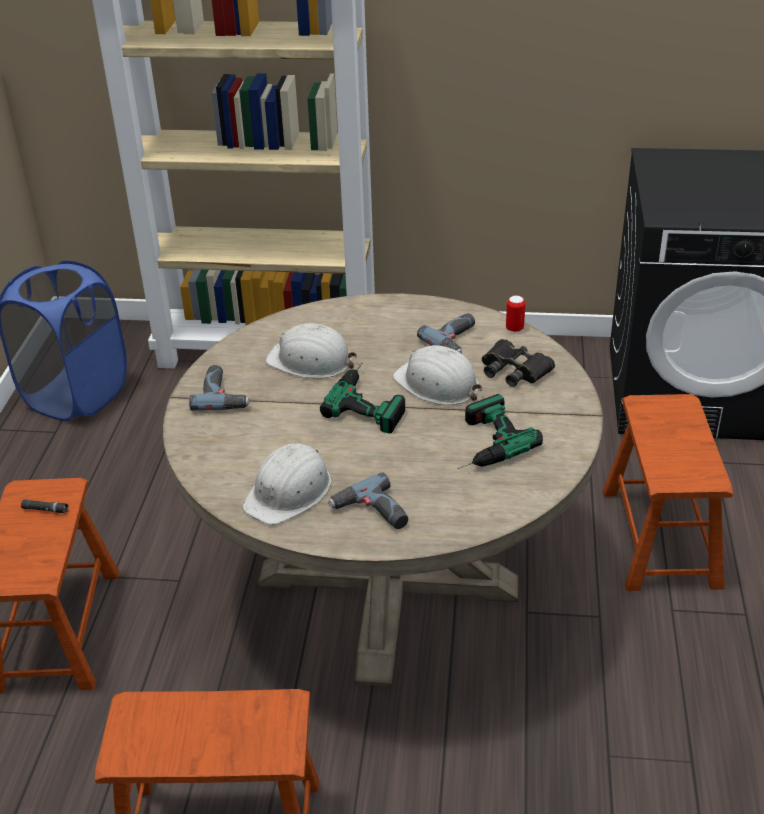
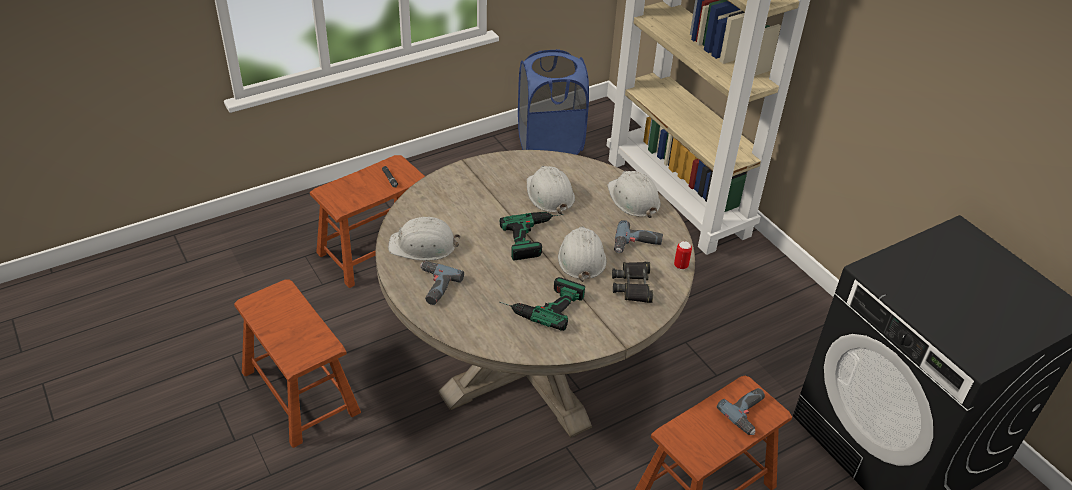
camera: 50 degrees right, 5 degrees up
power drill [189,365,250,411] -> power drill moved to [717,388,765,435]
none -> white hard hat [607,171,661,218]

